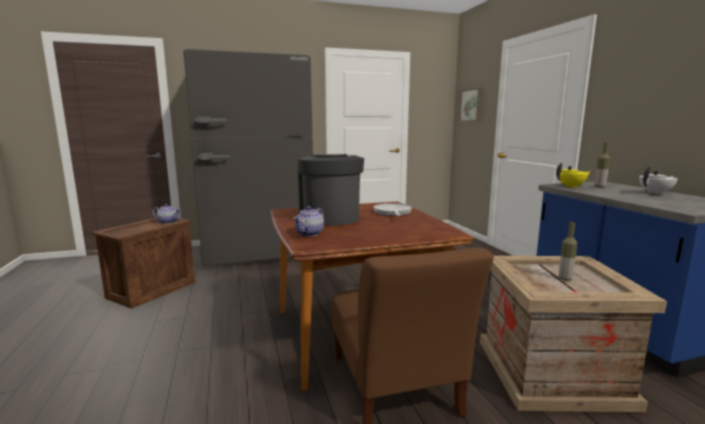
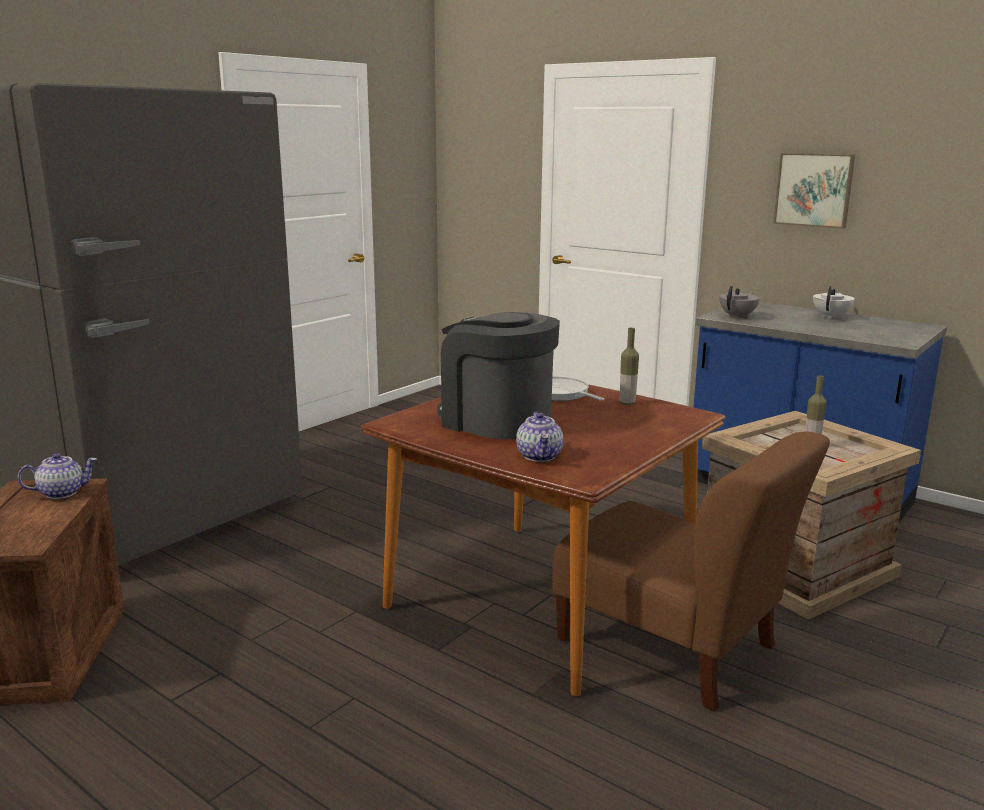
camera: 35 degrees left, 5 degrees up
picture [459,89,482,121] -> picture moved to [773,153,855,229]
yellow teapot [556,163,590,188] -> grey teapot [719,286,760,319]
bottle [595,142,610,188] -> bottle moved to [619,328,639,405]

